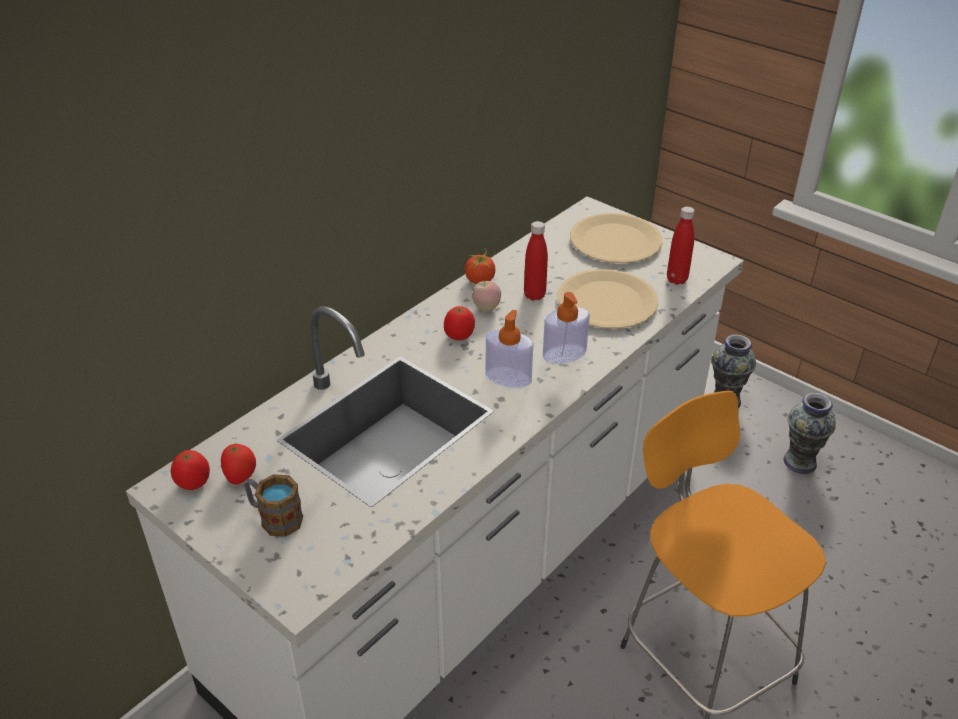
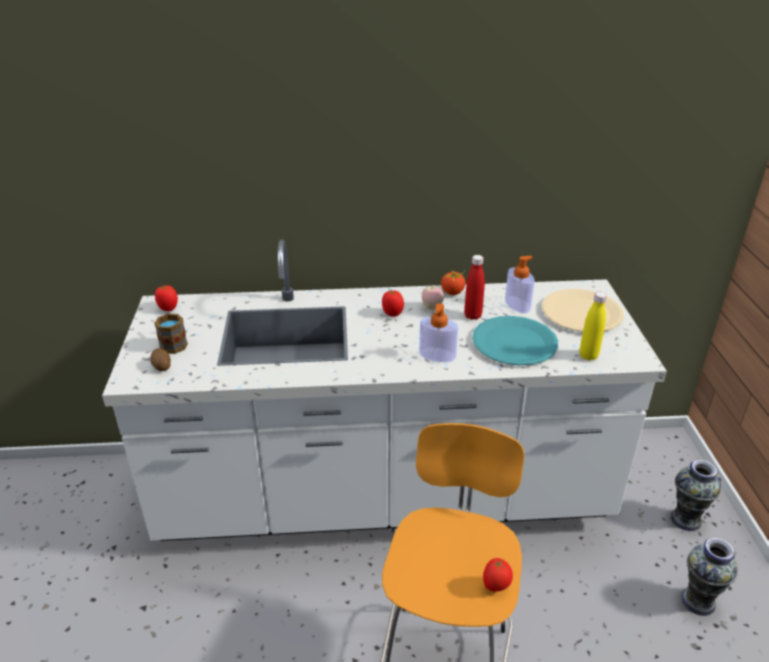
camera: 45 degrees right, 5 degrees down
tomato [221,442,256,485] -> tomato moved to [483,558,513,591]
soap dispenser [485,310,533,388] -> soap dispenser moved to [505,256,535,313]
beige plate [558,269,658,329] -> turquoise plate [472,316,558,365]
red bottle [667,207,695,285] -> yellow bottle [580,292,607,361]
none -> potato [150,348,171,371]

